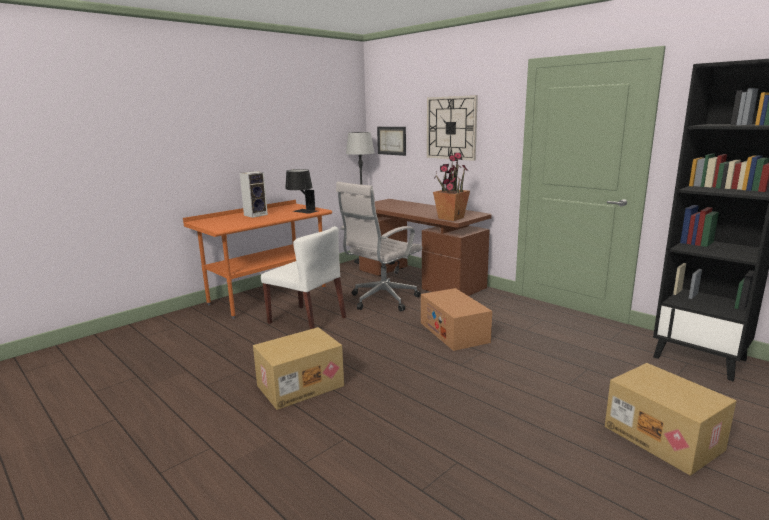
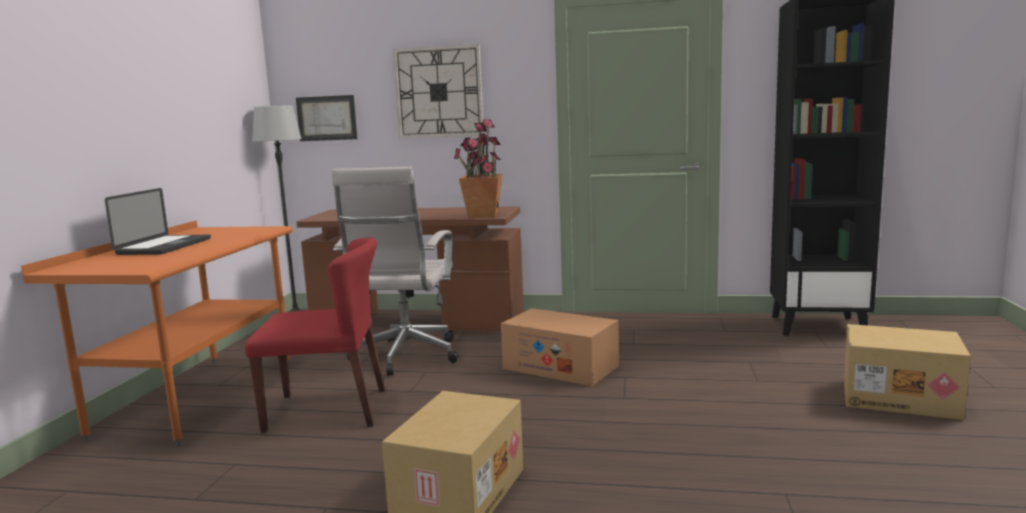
camera: 35 degrees left, 5 degrees down
speaker [240,171,268,218] -> laptop [105,188,211,255]
white chair [261,226,346,329] -> red chair [245,237,385,433]
black table lamp [285,169,317,214] -> none

